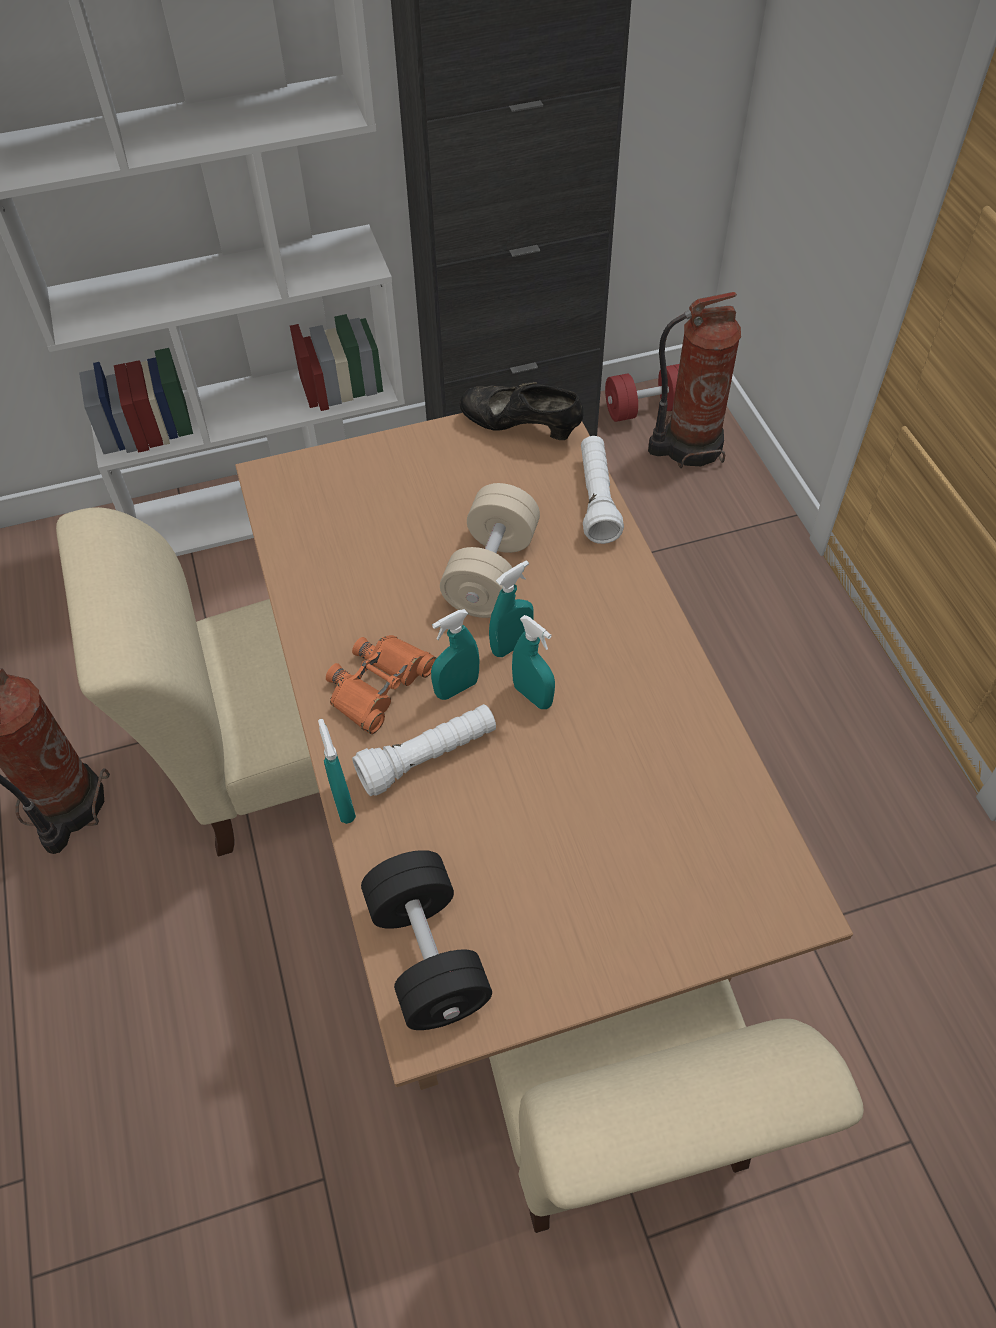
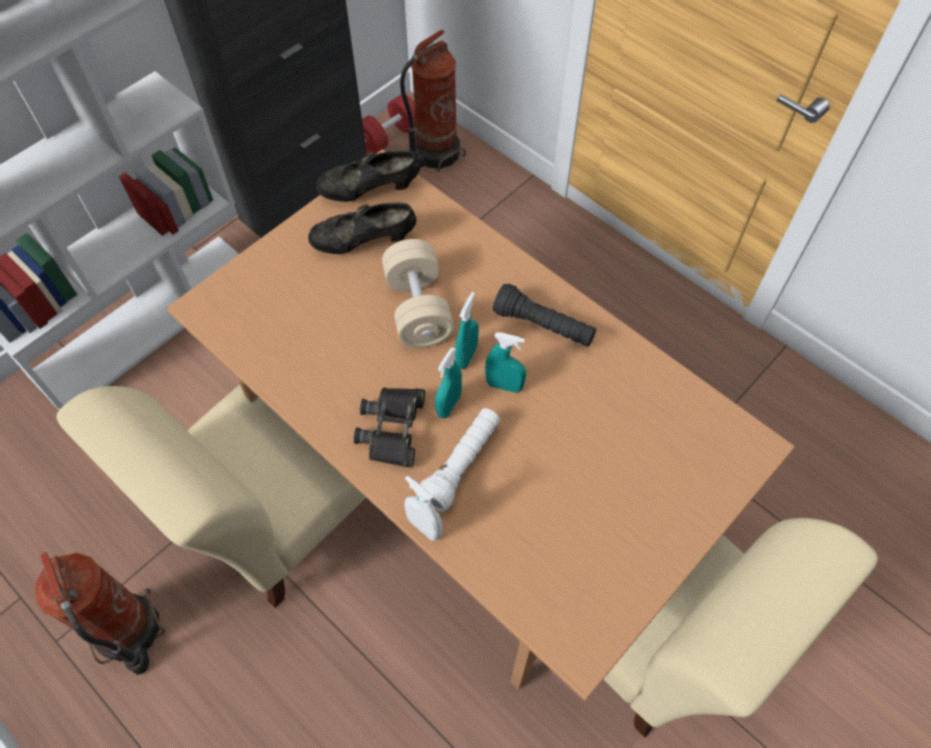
camera: 30 degrees left, 5 degrees up
turquoise spray bottle [318,719,356,824] -> white spray bottle [404,476,442,541]
orange binoculars [326,635,437,734] -> black binoculars [354,387,425,468]
black dumbbell [361,850,492,1030] -> none
white flashlight [581,436,624,544] -> none
none -> black shoe [308,203,416,254]
none -> black flashlight [493,284,596,347]

